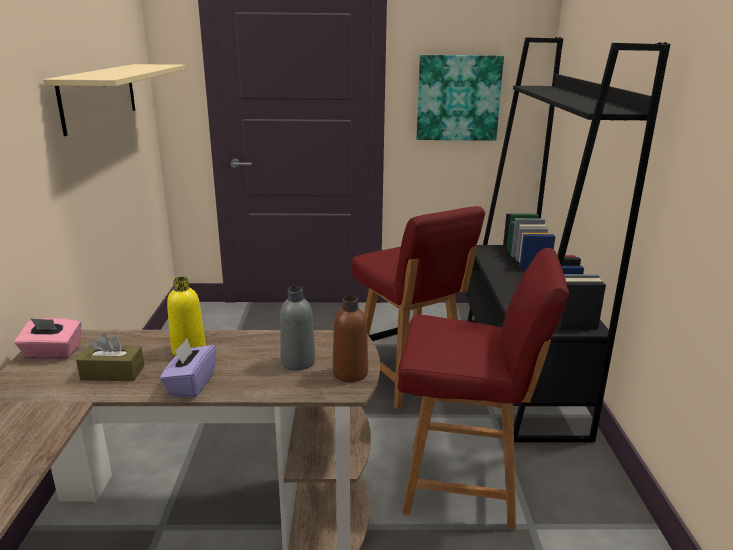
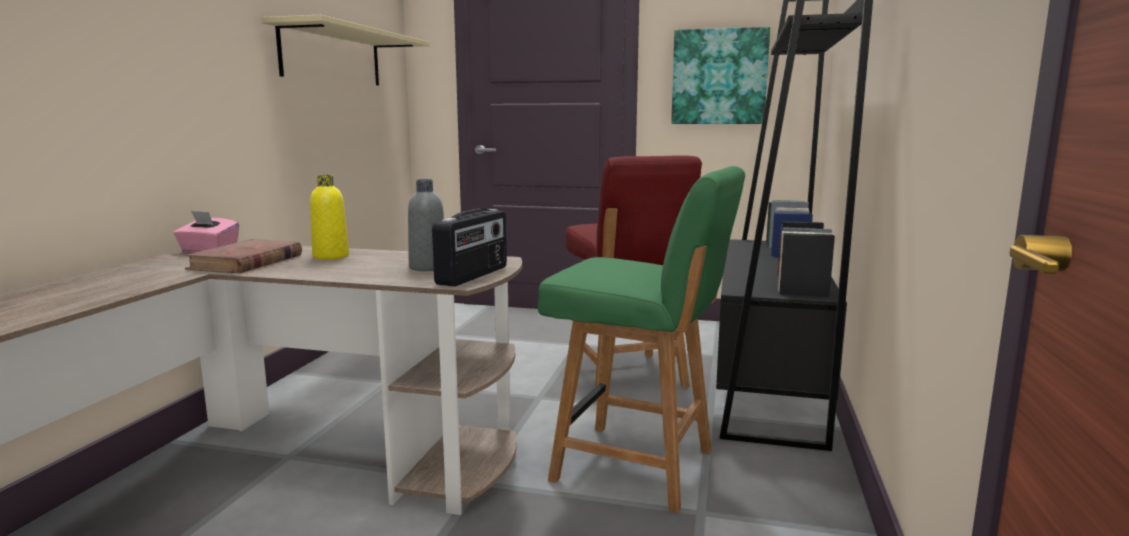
camera: 15 degrees right, 10 degrees down
brown tissue box [76,333,144,381] -> brown book [185,239,302,273]
purple tissue box [160,339,216,398] -> none
brown bottle [333,296,368,382] -> radio [432,209,507,287]
red chair [398,248,569,530] -> green chair [538,166,745,513]

